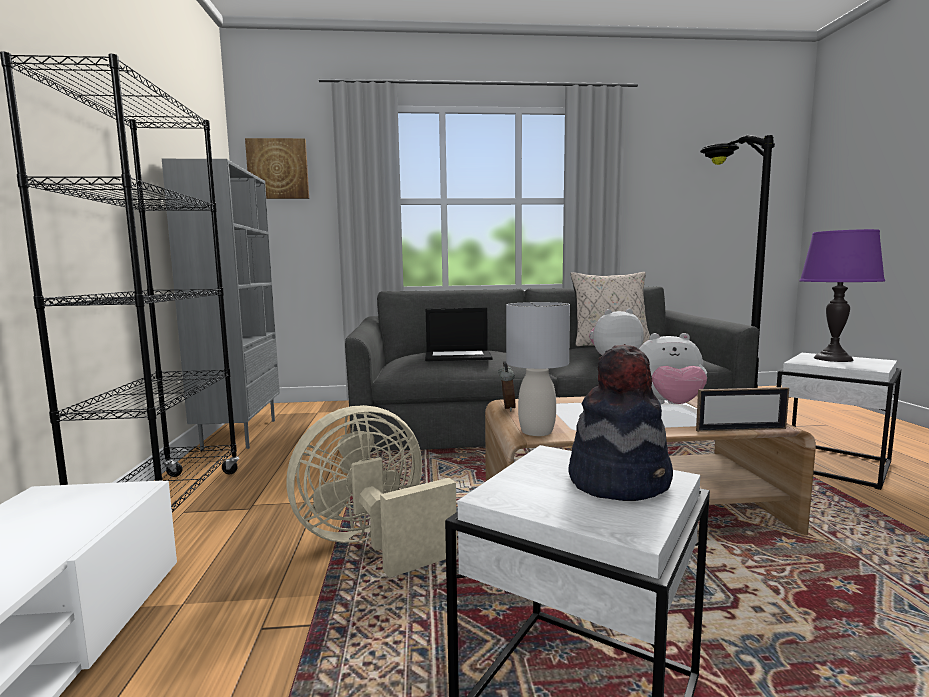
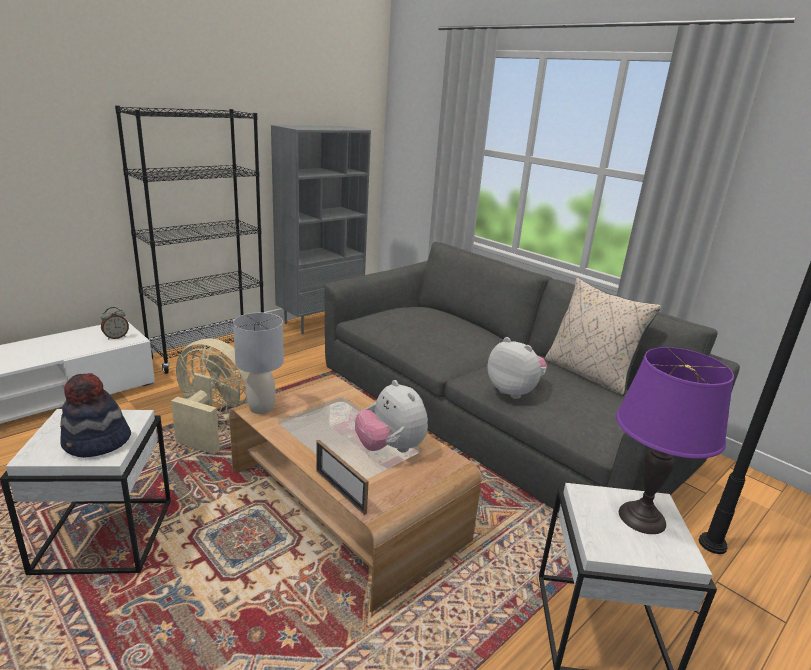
camera: 50 degrees right, 15 degrees up
picture [245,138,309,199] -> none
laptop [425,308,493,361] -> none
alarm clock [498,361,515,411] -> alarm clock moved to [101,307,129,340]

